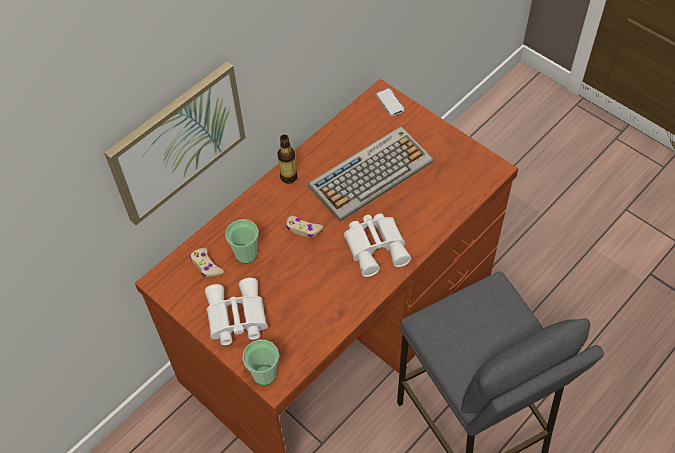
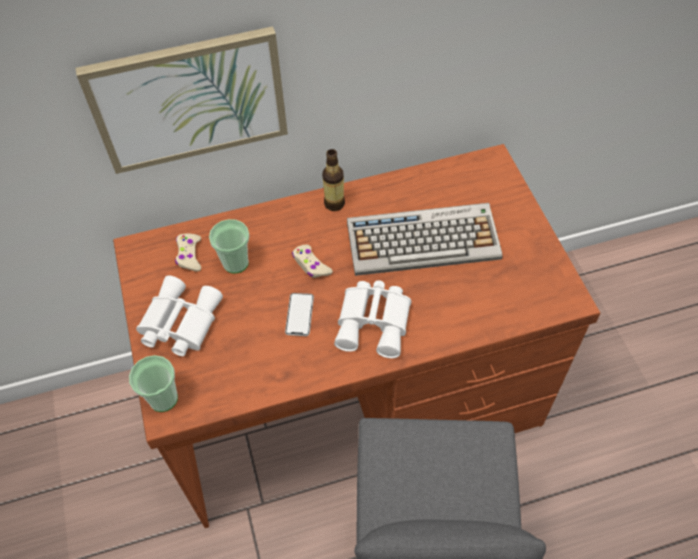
camera: 30 degrees right, 0 degrees up
phone [375,88,405,116] -> phone moved to [285,293,314,336]

